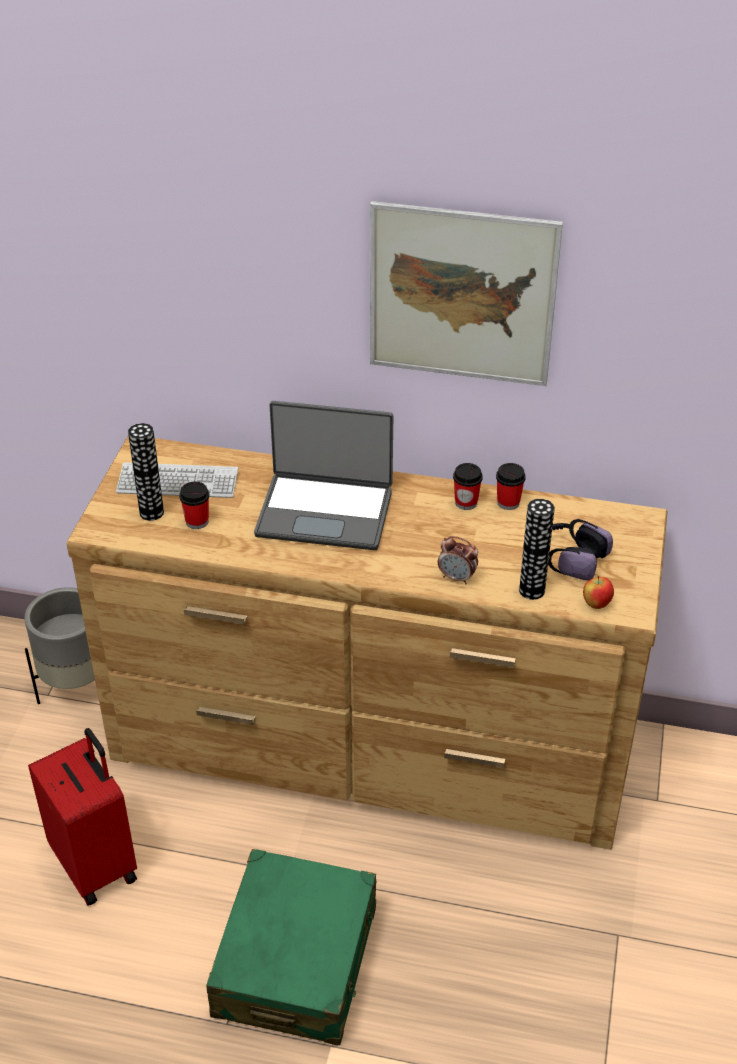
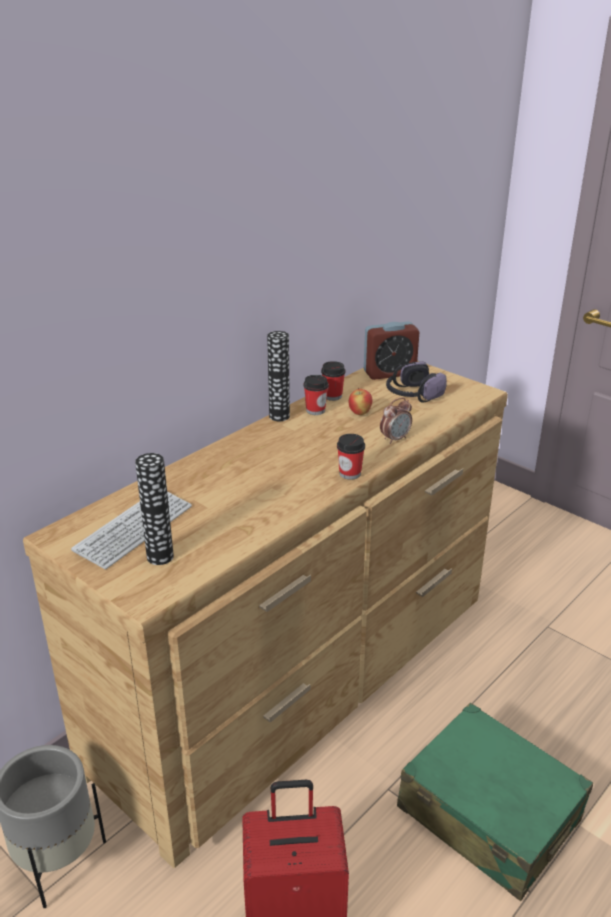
camera: 60 degrees left, 10 degrees down
cup [179,482,209,529] -> cup moved to [337,434,365,480]
laptop [254,401,393,550] -> none
picture [370,201,563,386] -> none
vase [519,499,555,600] -> vase moved to [267,331,290,421]
apple [583,576,614,609] -> apple moved to [349,388,372,415]
none -> alarm clock [364,321,419,380]

